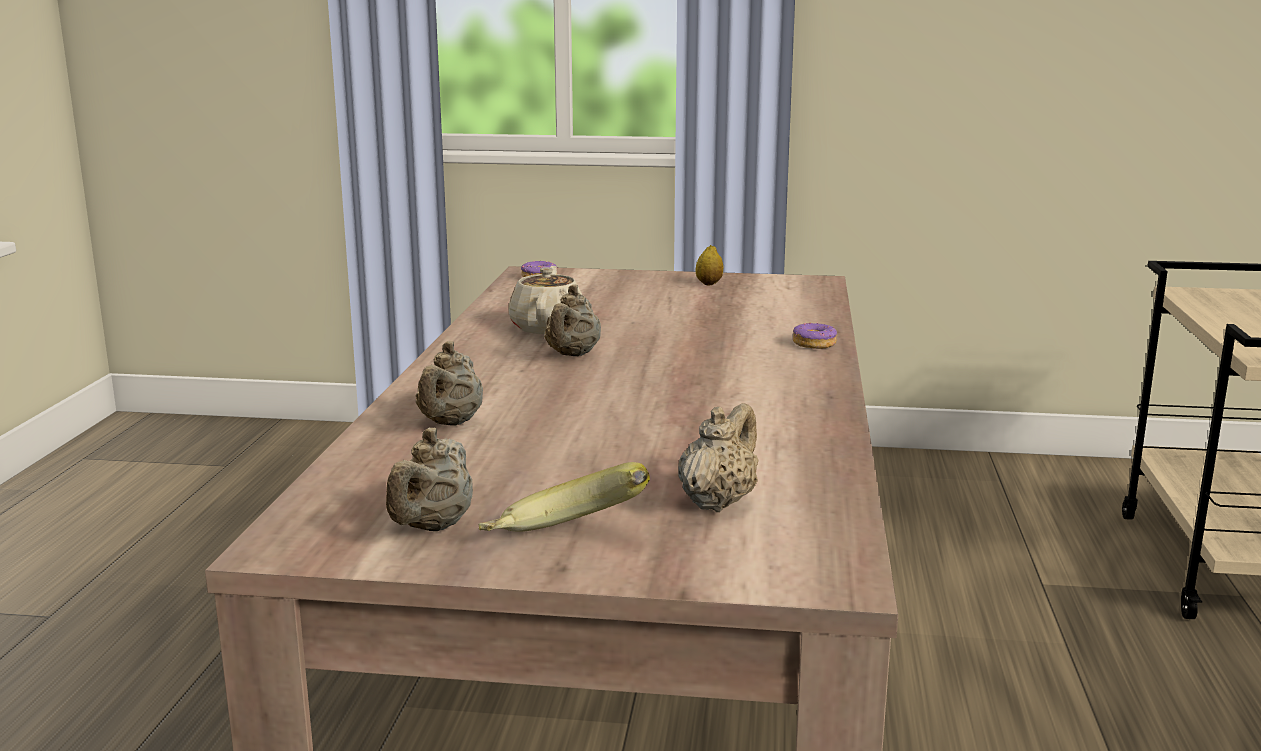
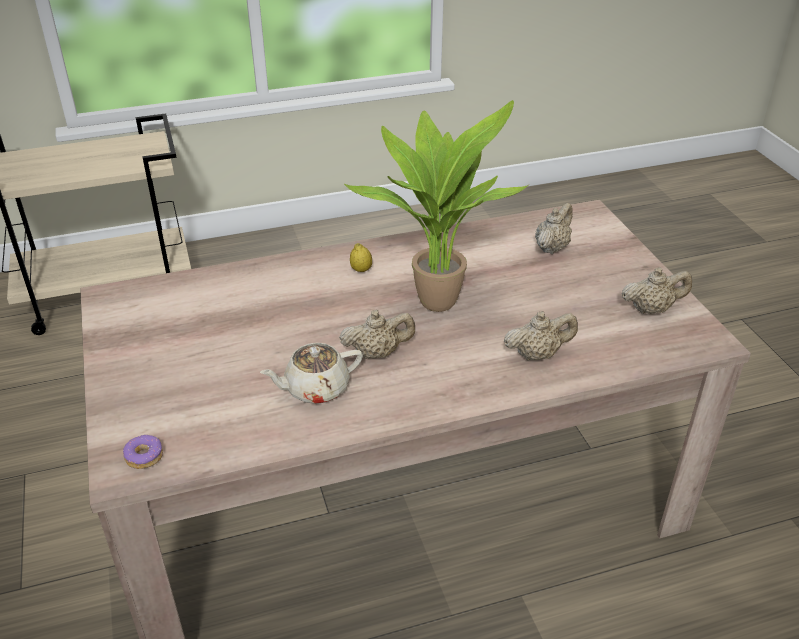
camera: 115 degrees left, 20 degrees up
banana [479,462,650,532] -> none
beige teapot [678,403,759,512] -> beige teapot turned 120 degrees clockwise [535,203,573,254]
lemon [696,245,724,285] -> lemon moved to [350,243,372,272]
donut [793,323,837,349] -> none
none -> potted plant [344,100,528,312]

